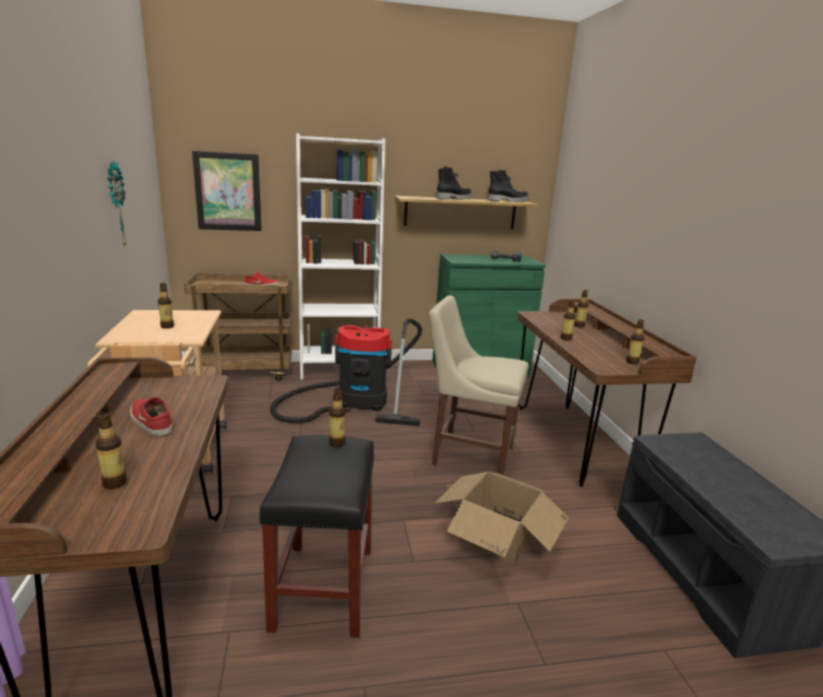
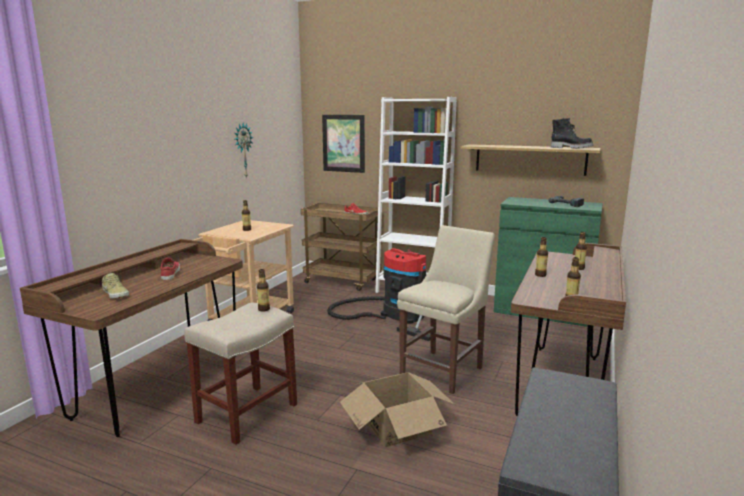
camera: 35 degrees right, 5 degrees down
bottle [96,412,127,489] -> beige shoe [102,273,129,299]
black stool [260,435,375,638] -> beige stool [184,302,297,445]
beige chair [429,296,529,475] -> beige chair turned 75 degrees clockwise [397,225,495,394]
black boot [436,166,472,200] -> none

